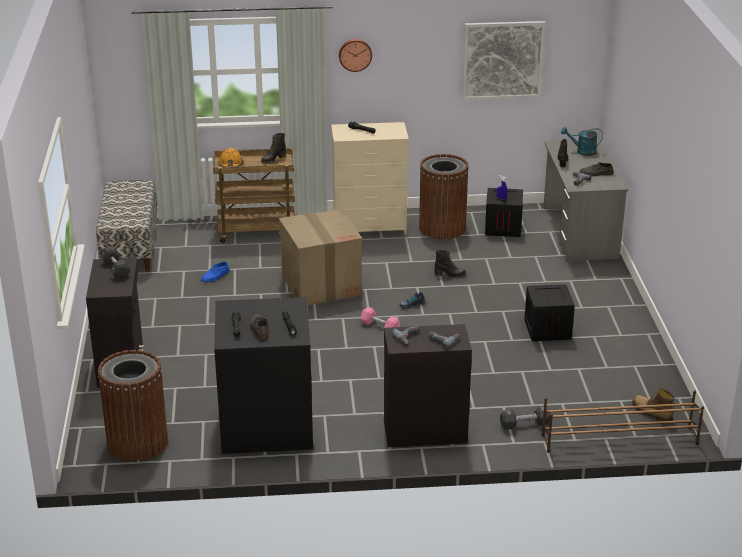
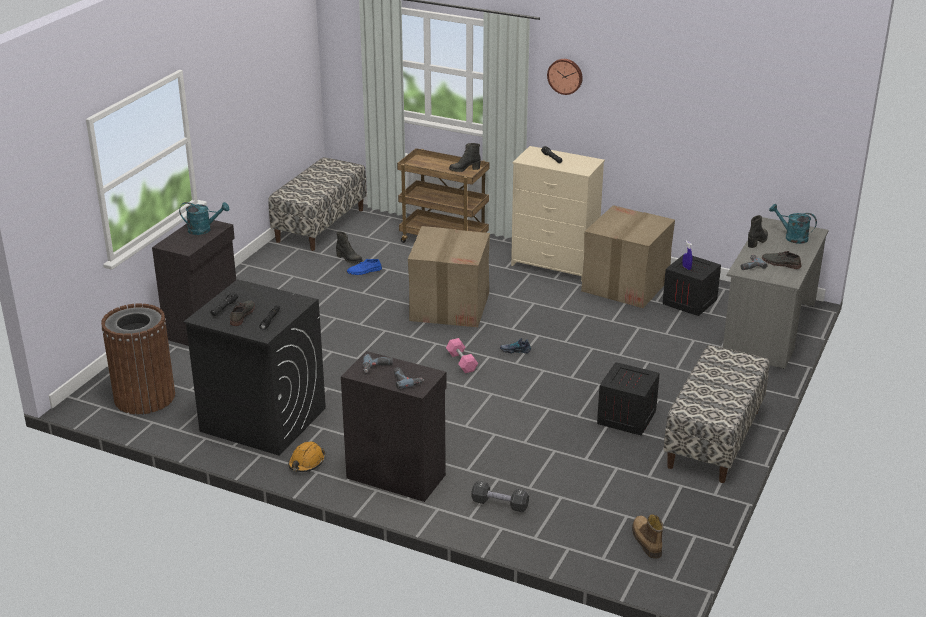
camera: 30 degrees right, 0 degrees up
grey dumbbell [101,246,131,279] -> turquoise watering can [179,202,229,235]
orange hard hat [218,148,243,167] -> orange hard hat moved to [288,442,325,472]
brown trash can [419,154,469,239] -> cardboard box [581,205,675,308]
black boot [434,250,466,278] -> black boot moved to [336,231,362,263]
picture [462,21,545,100] -> none
brown shoe rack [541,390,704,453] -> none
none -> bench [663,345,769,483]

